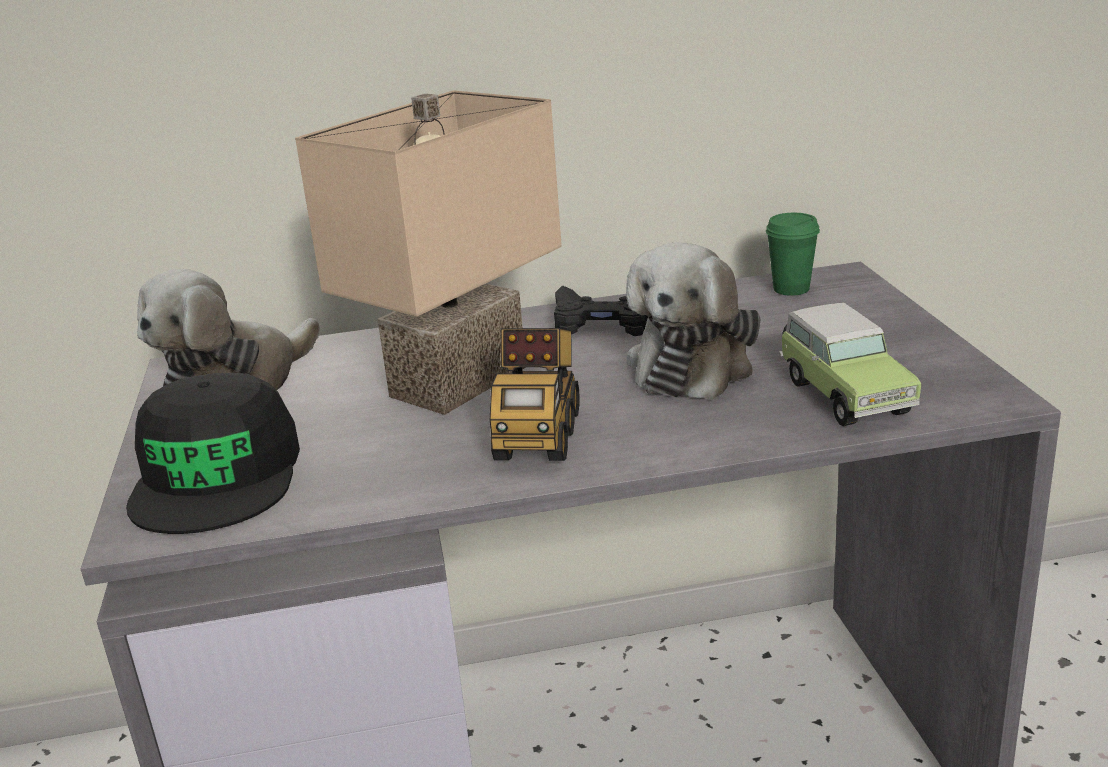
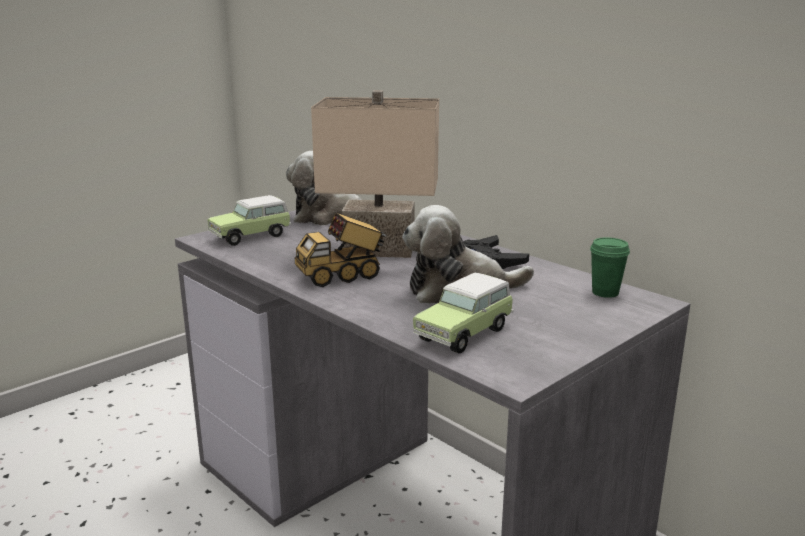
camera: 55 degrees right, 5 degrees down
black cap [126,373,300,534] -> toy car [208,195,291,246]

